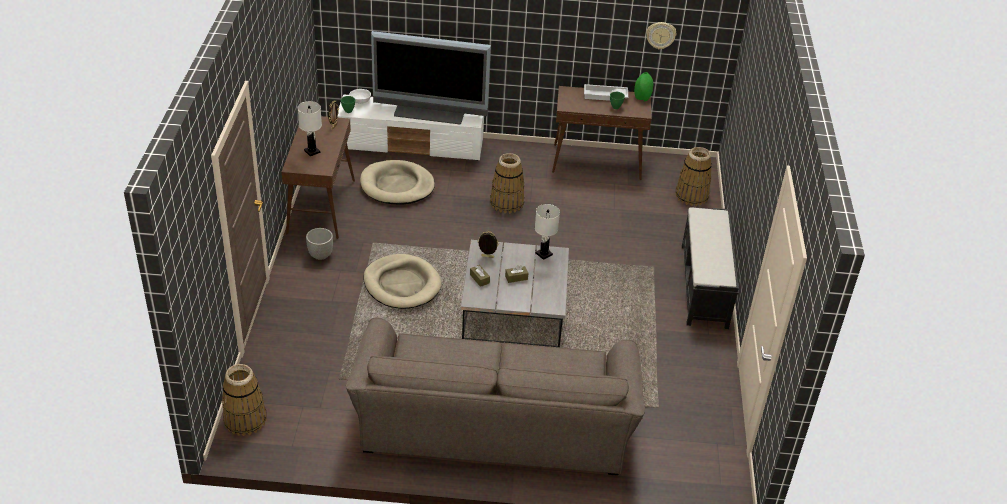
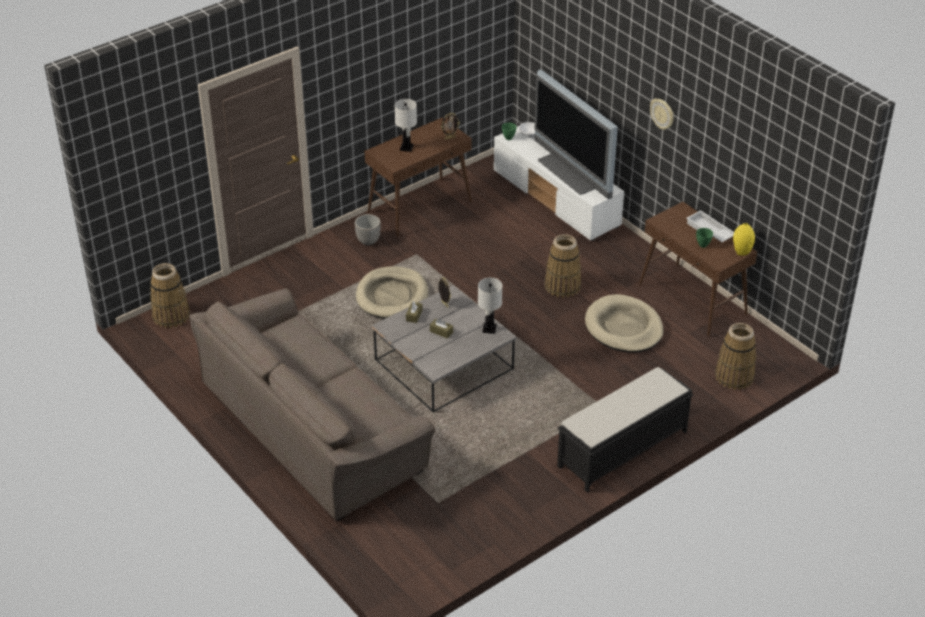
camera: 50 degrees right, 0 degrees up
beige dog bed [360,160,435,205] -> beige dog bed moved to [585,294,664,353]
green vase [634,72,654,102] -> yellow vase [733,223,755,255]
wall clock [646,22,676,49] -> wall clock moved to [650,98,674,130]

